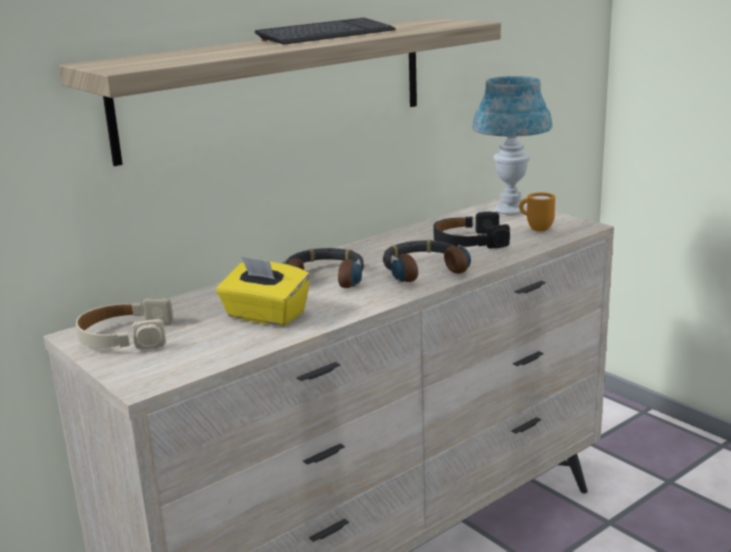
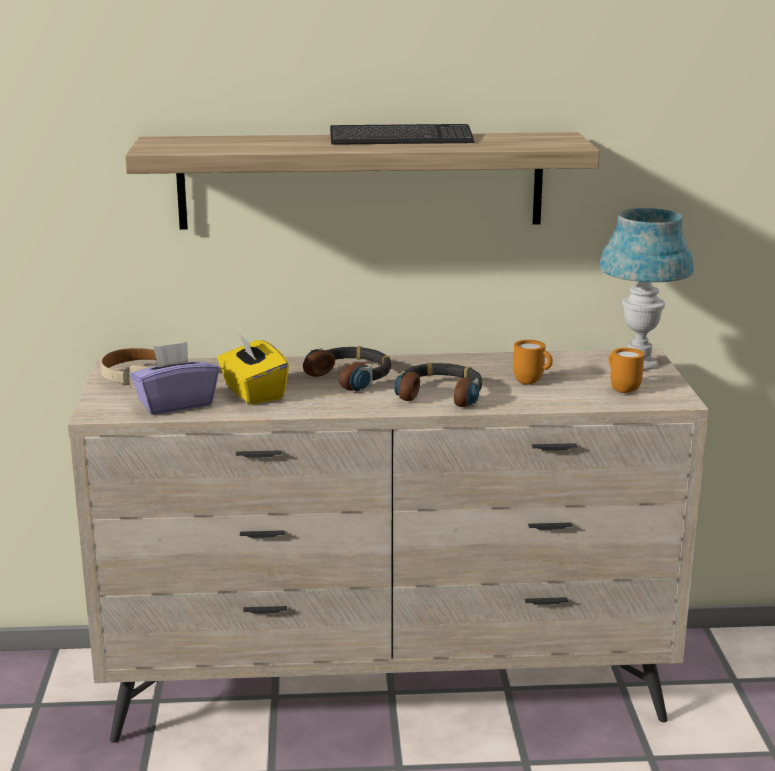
camera: 35 degrees right, 0 degrees up
black headphones [434,212,510,249] -> orange mug [513,340,553,385]
none -> purple tissue box [130,342,219,415]

